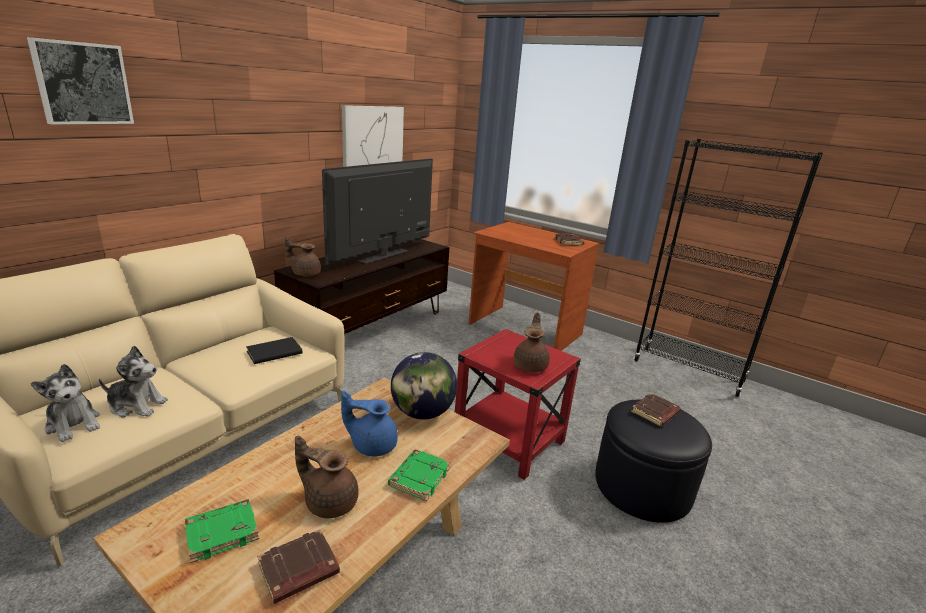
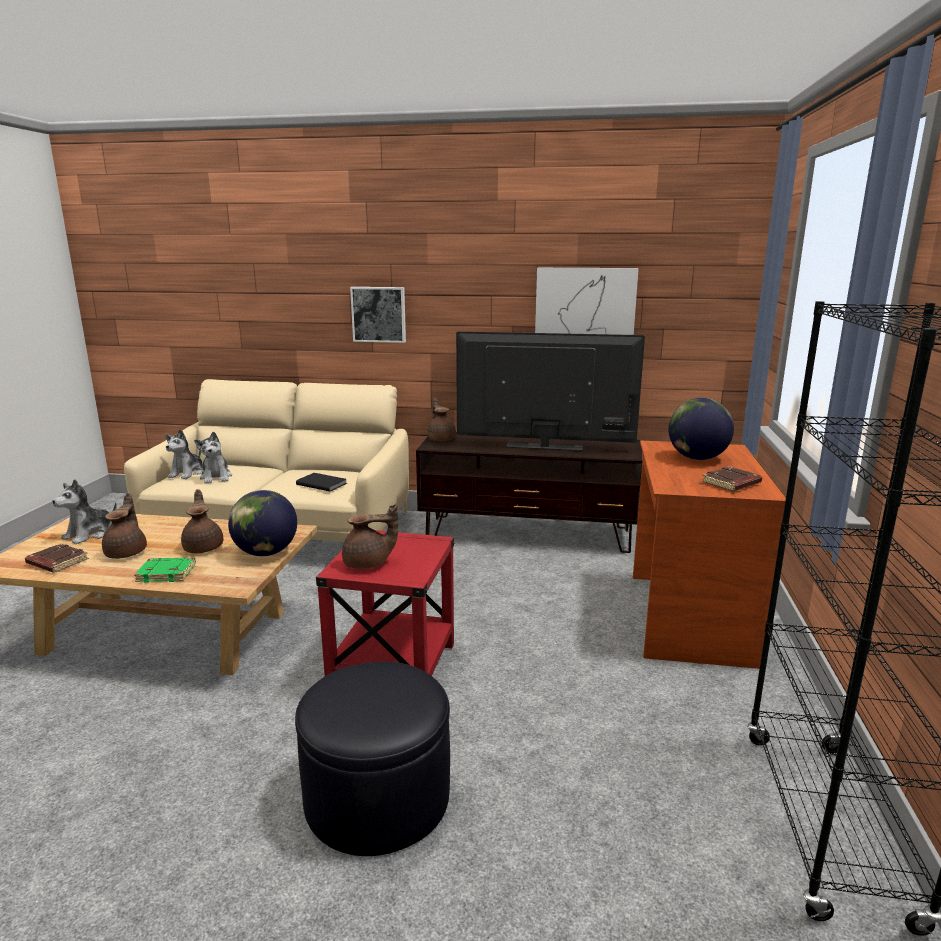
camera: 65 degrees right, 5 degrees down
picture [27,37,134,125] -> picture moved to [350,287,406,343]
green book [185,499,259,563] -> plush toy [52,479,117,544]
blue teapot [341,391,398,457] -> brown teapot [181,489,223,553]
brown book [631,393,681,427] -> none
none -> globe [668,398,734,460]

